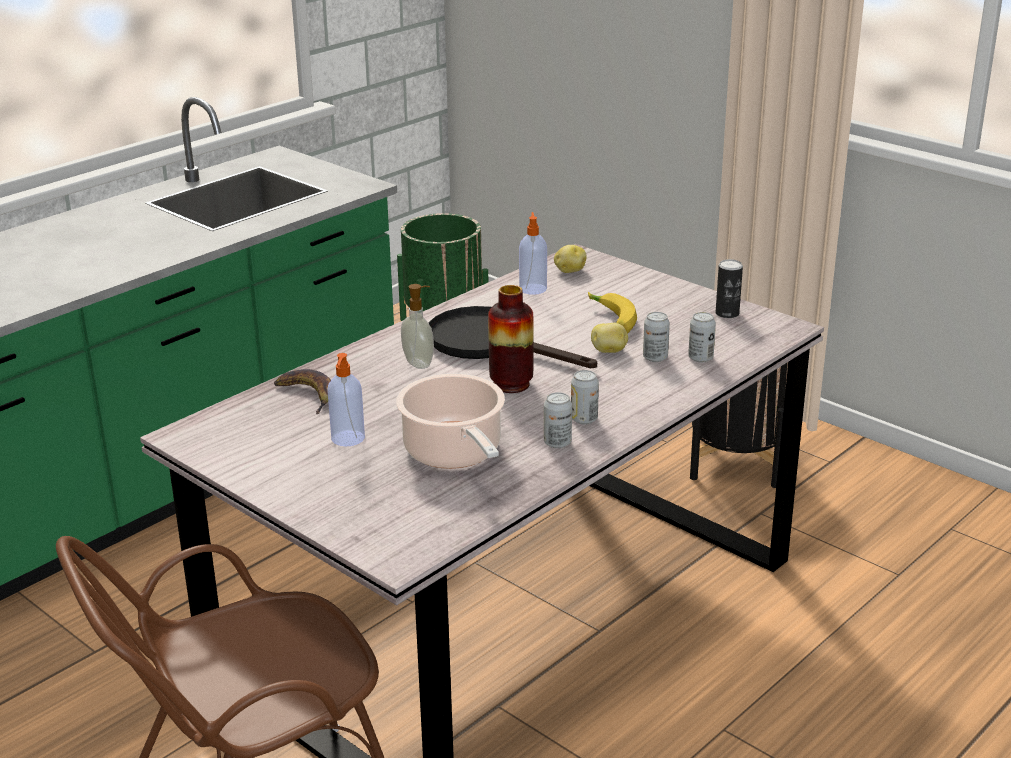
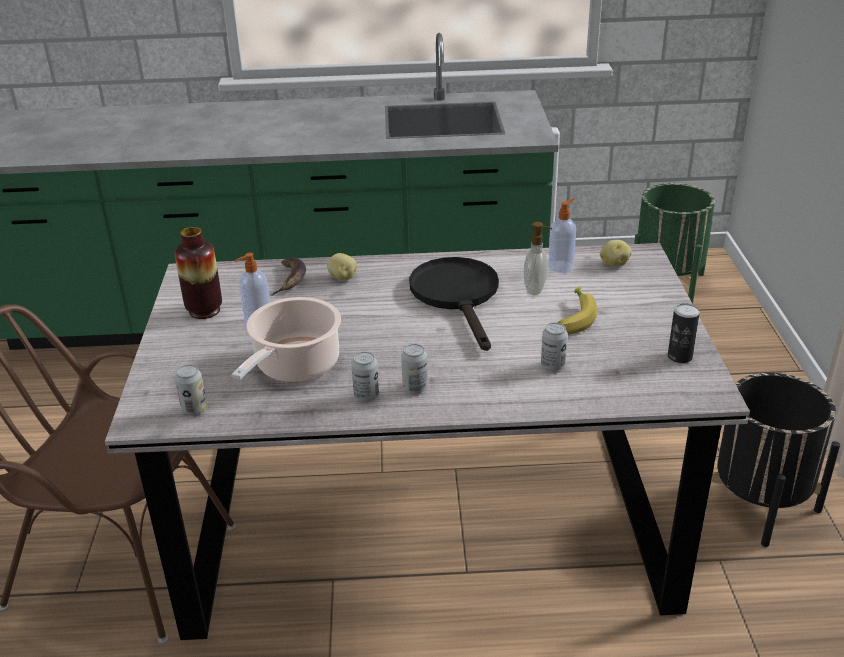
camera: 45 degrees right, 5 degrees up
soap dispenser [401,284,434,369] -> soap dispenser moved to [524,222,552,295]
vase [488,285,534,393] -> vase moved to [175,227,222,319]
potato [591,323,628,353] -> potato moved to [327,253,357,281]
can [688,312,716,363] -> can moved to [175,365,207,415]

